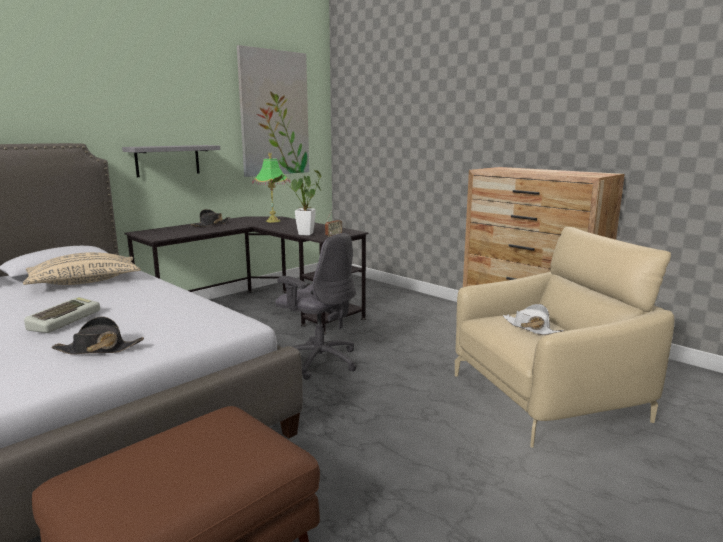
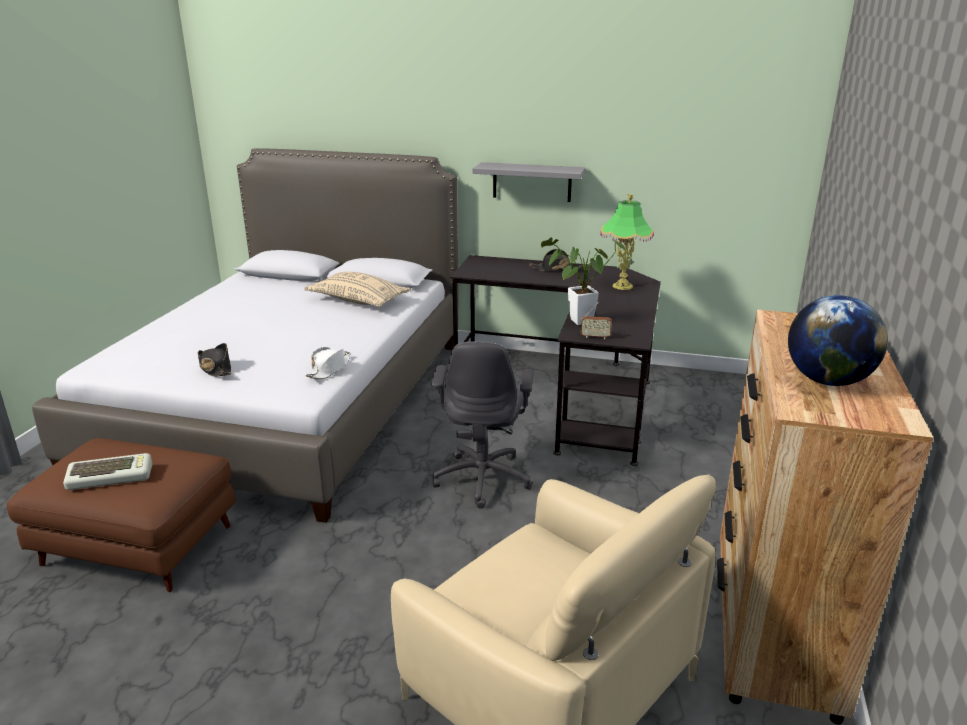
camera: 60 degrees right, 10 degrees up
keyboard [24,297,100,333] -> keyboard moved to [63,453,152,490]
picture [237,45,309,177] -> none
white hat [503,304,565,335] -> white hat moved to [306,347,351,379]
none -> globe [788,295,888,386]

